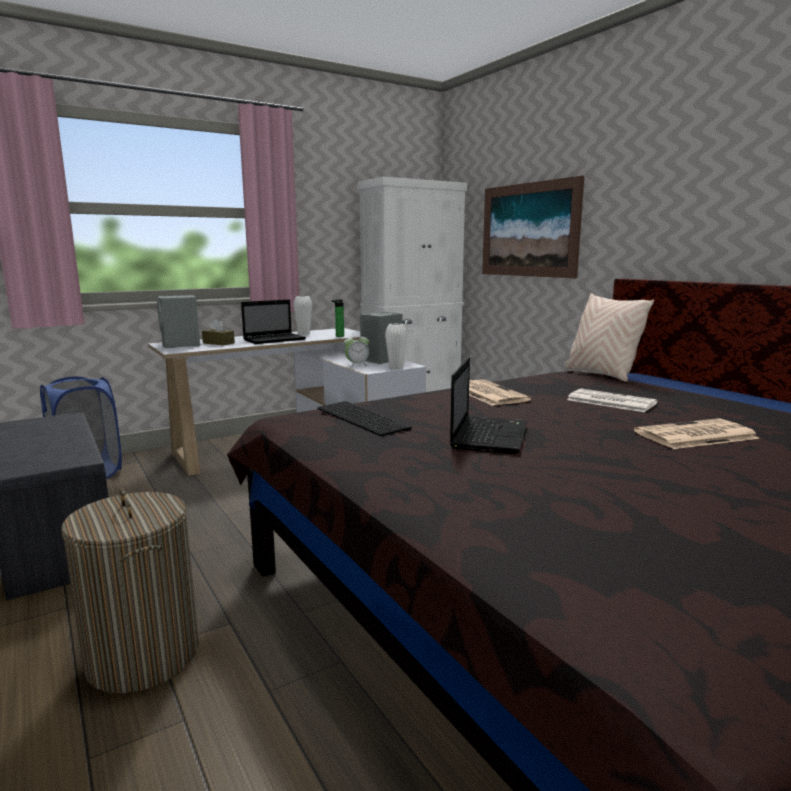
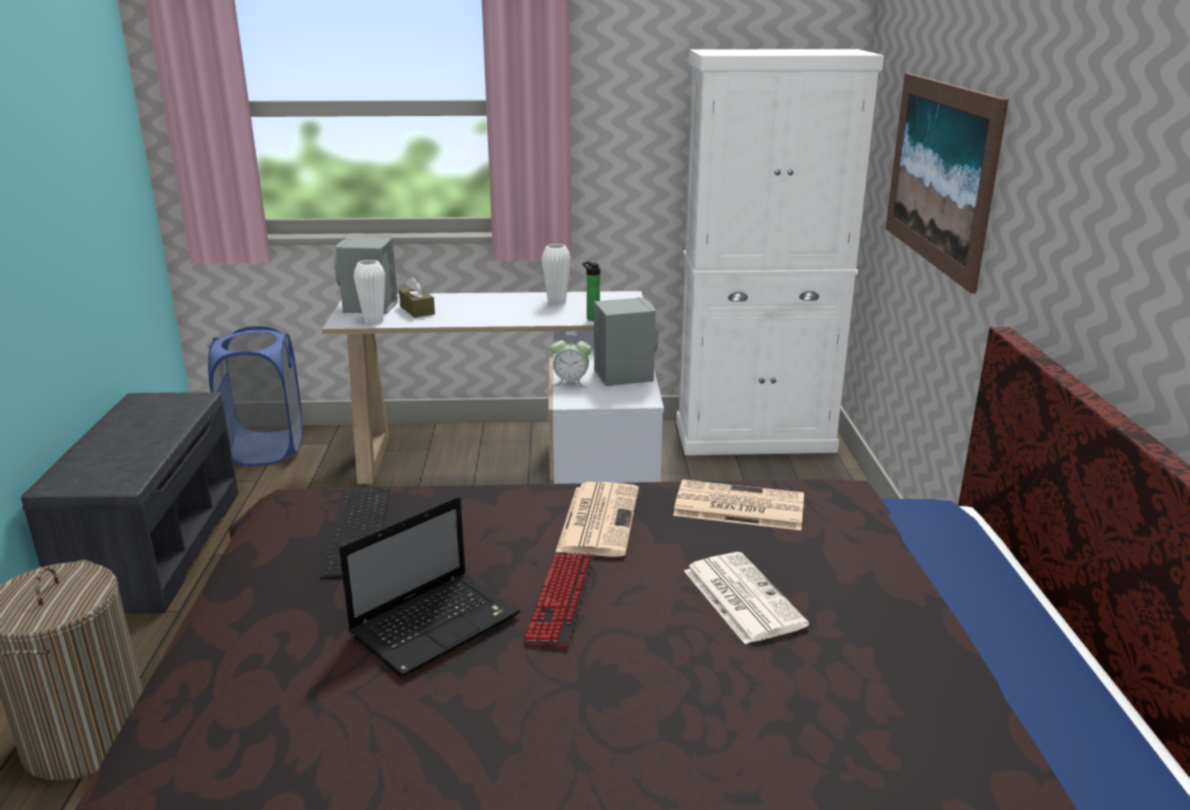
camera: 30 degrees right, 10 degrees up
laptop [241,299,306,344] -> none
white vase [385,323,407,369] -> white vase moved to [354,260,385,324]
beige pillow [565,293,654,382] -> none
newspaper [634,418,760,449] -> newspaper moved to [673,480,804,531]
none -> keyboard [522,553,593,645]

